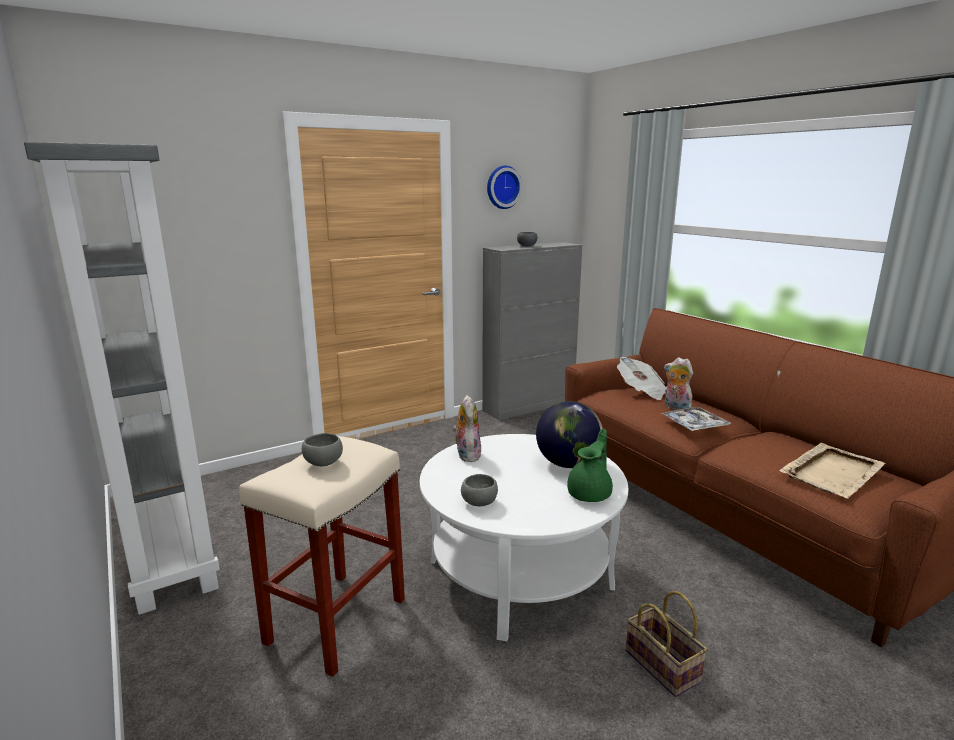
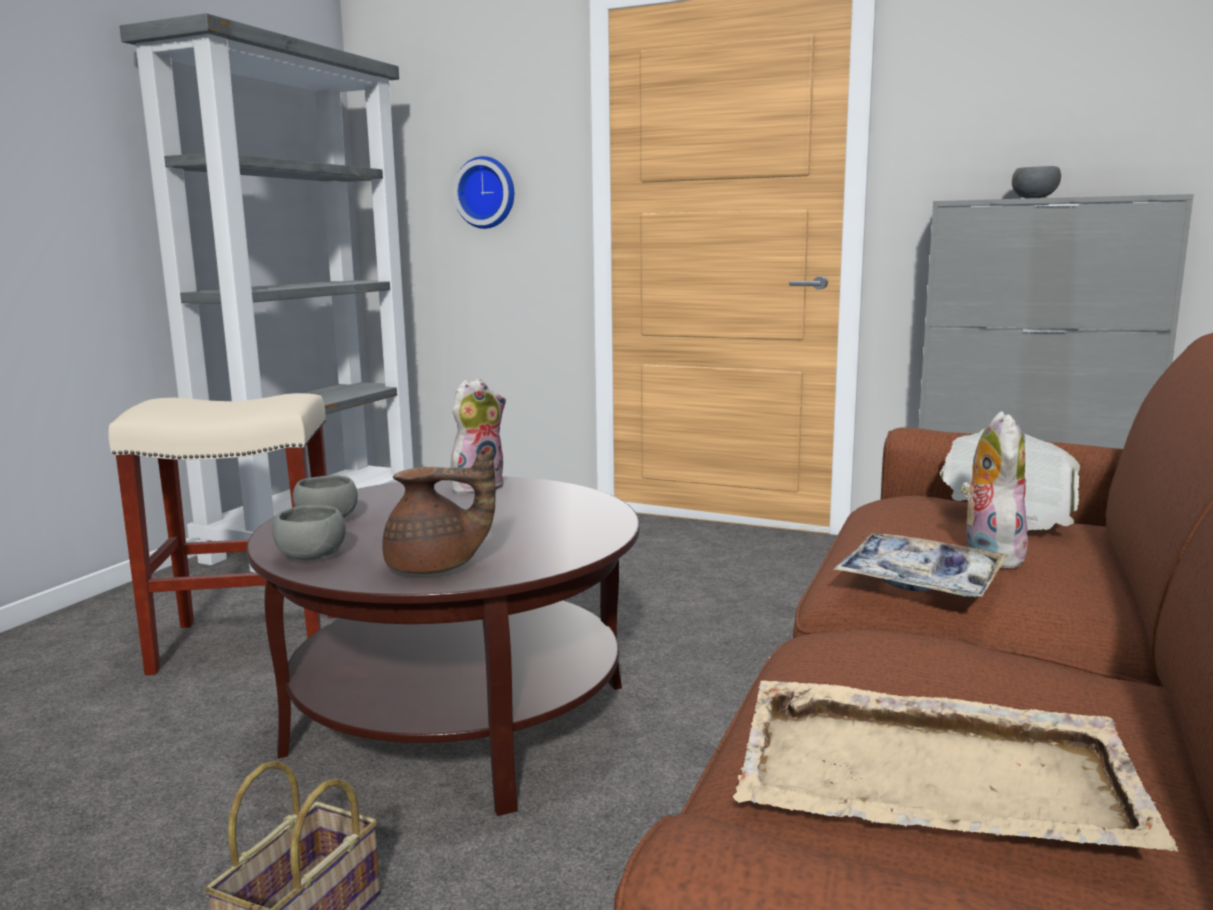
camera: 55 degrees right, 5 degrees down
grey bowl [302,433,343,466] -> grey bowl moved to [272,505,346,560]
white coffee table [420,434,629,641] -> brown coffee table [246,476,640,816]
wall clock [487,166,522,209] -> wall clock moved to [453,156,514,229]
globe [536,401,603,468] -> none
green teapot [567,429,613,502] -> brown teapot [382,447,496,574]

